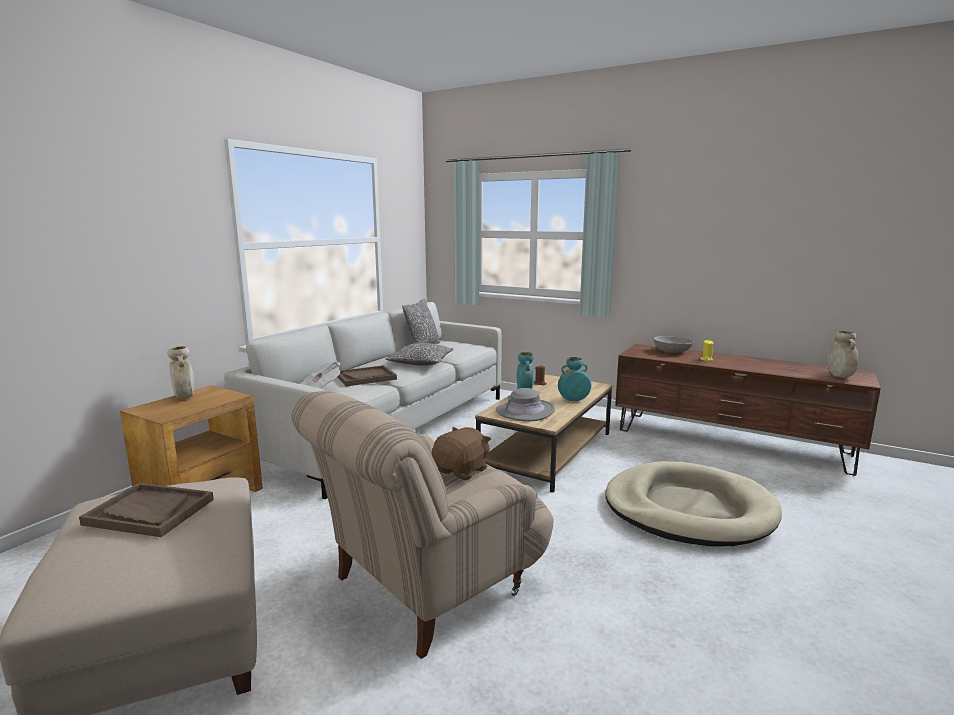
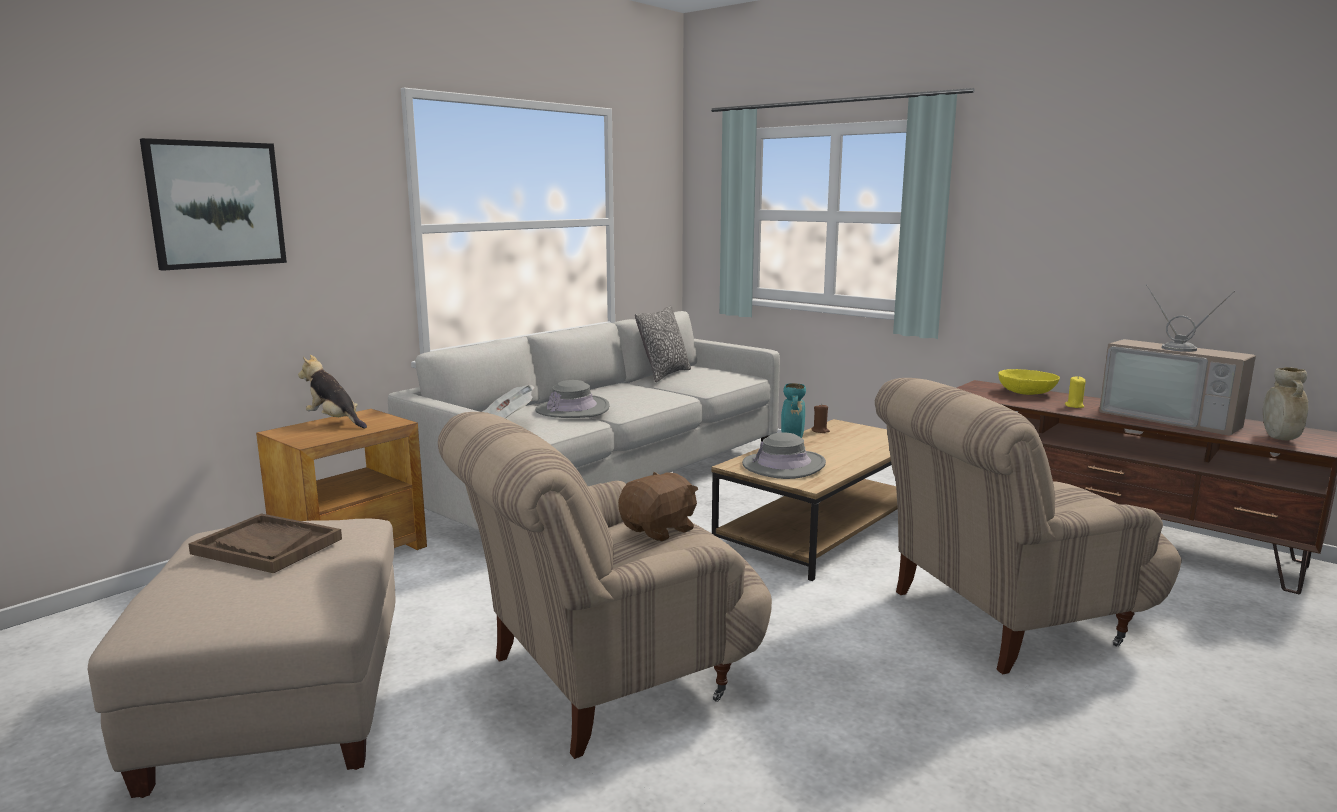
camera: 10 degrees right, 0 degrees up
beige vase [167,346,194,399] -> plush toy [298,354,367,429]
brown tray [337,365,397,386] -> grey hat [535,380,610,418]
pillow [386,343,454,366] -> none
turquoise vase [558,357,592,401] -> none
beige dog bed [605,461,782,546] -> beige armchair [875,378,1182,674]
grey bowl [654,336,694,353] -> yellow bowl [998,369,1060,395]
none -> picture [140,138,287,271]
none -> television [1099,284,1256,435]

